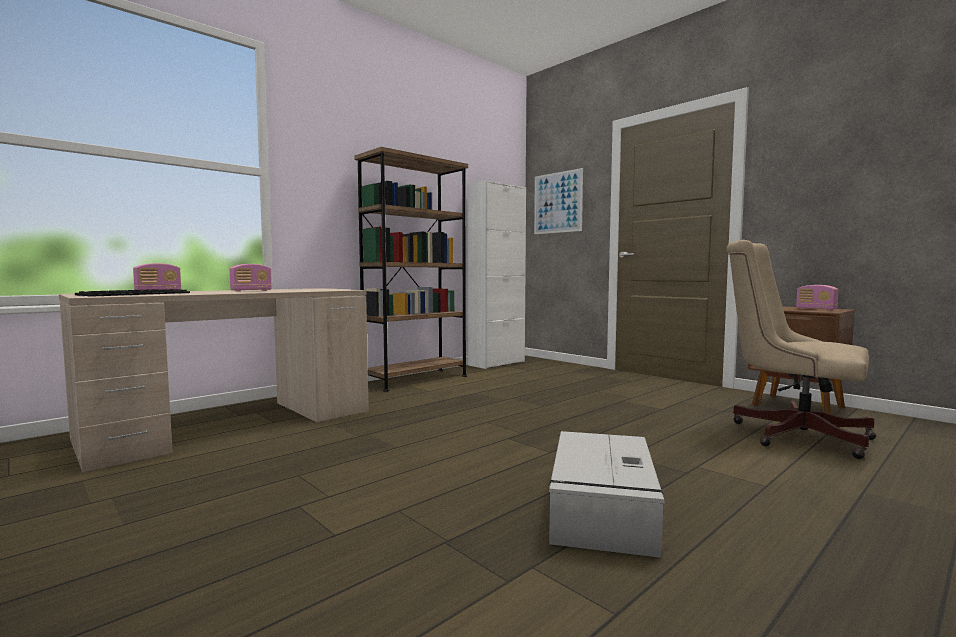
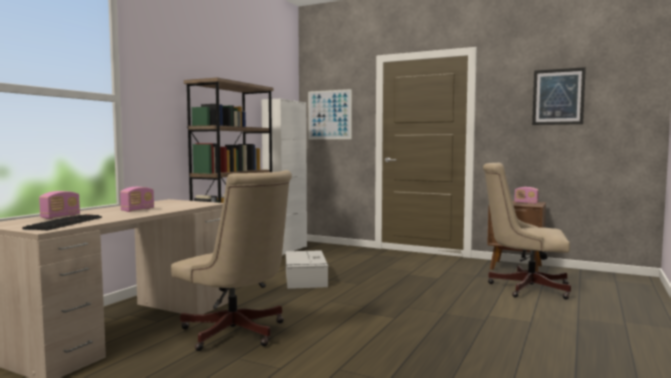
camera: 20 degrees left, 0 degrees up
grey storage box [549,431,665,558] -> grey storage box moved to [285,250,328,289]
none -> beige office chair [171,170,292,351]
none -> picture [532,67,586,125]

